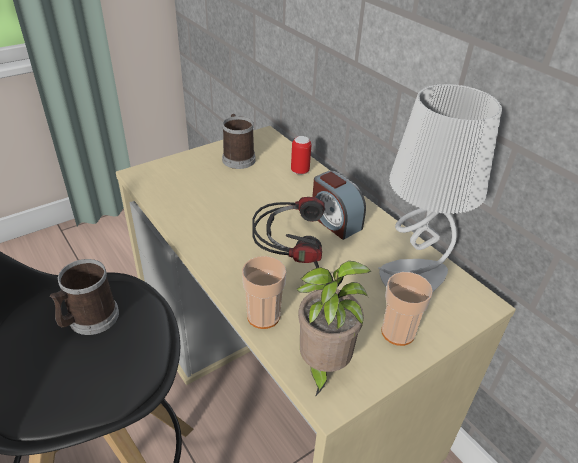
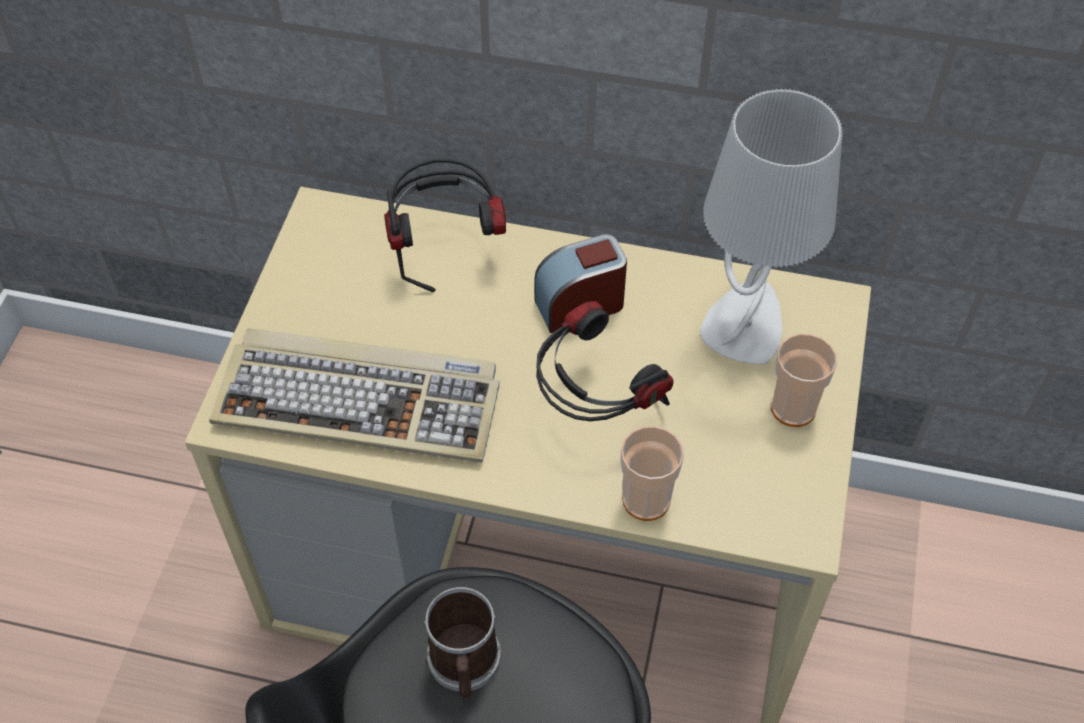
camera: 40 degrees left, 15 degrees up
mug [222,114,256,169] -> none
can [291,136,311,175] -> headphones [384,159,506,292]
potted plant [297,261,372,397] -> none
alarm clock [312,171,366,240] -> alarm clock turned 150 degrees clockwise [534,234,627,333]
none -> keyboard [209,328,500,463]

